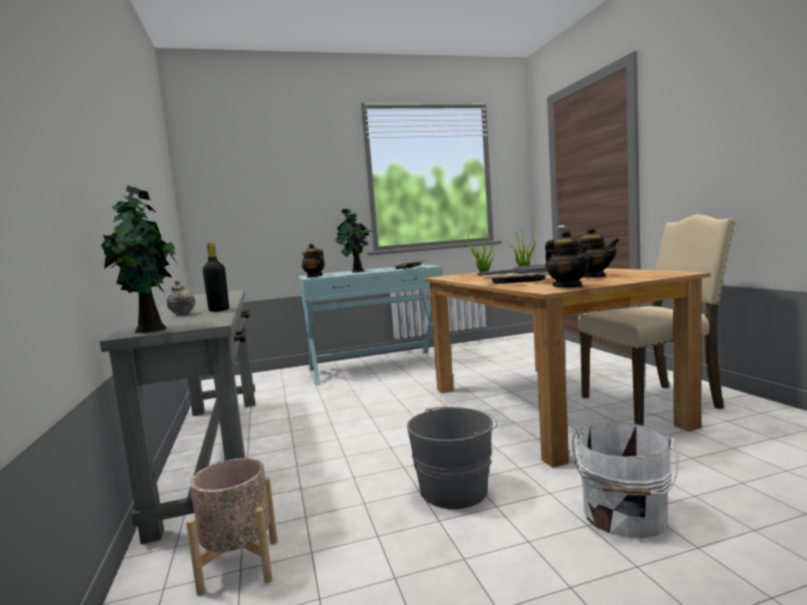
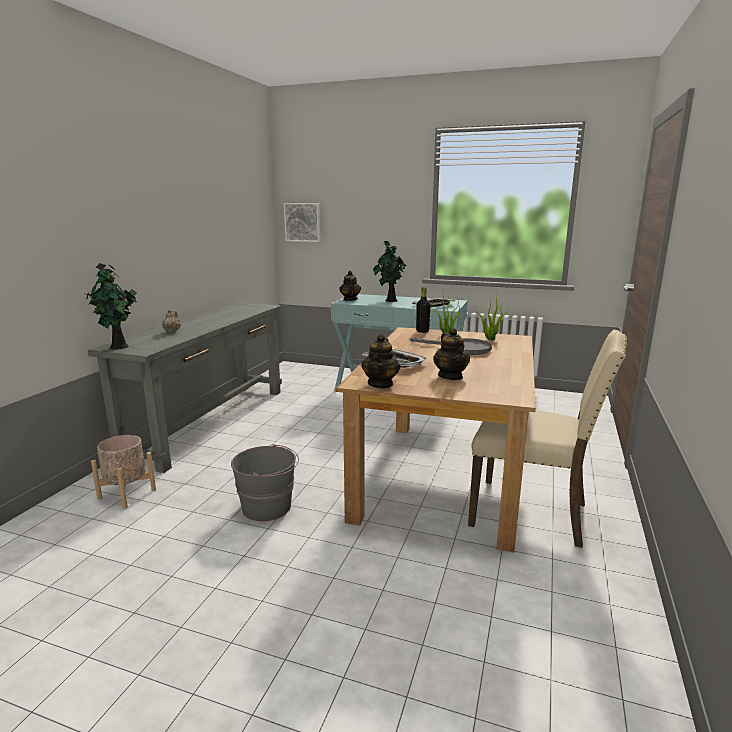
camera: 35 degrees right, 10 degrees up
black bottle [203,243,229,312] -> black bottle moved to [416,287,430,333]
white bucket [572,422,679,538] -> none
none -> picture [284,203,321,242]

